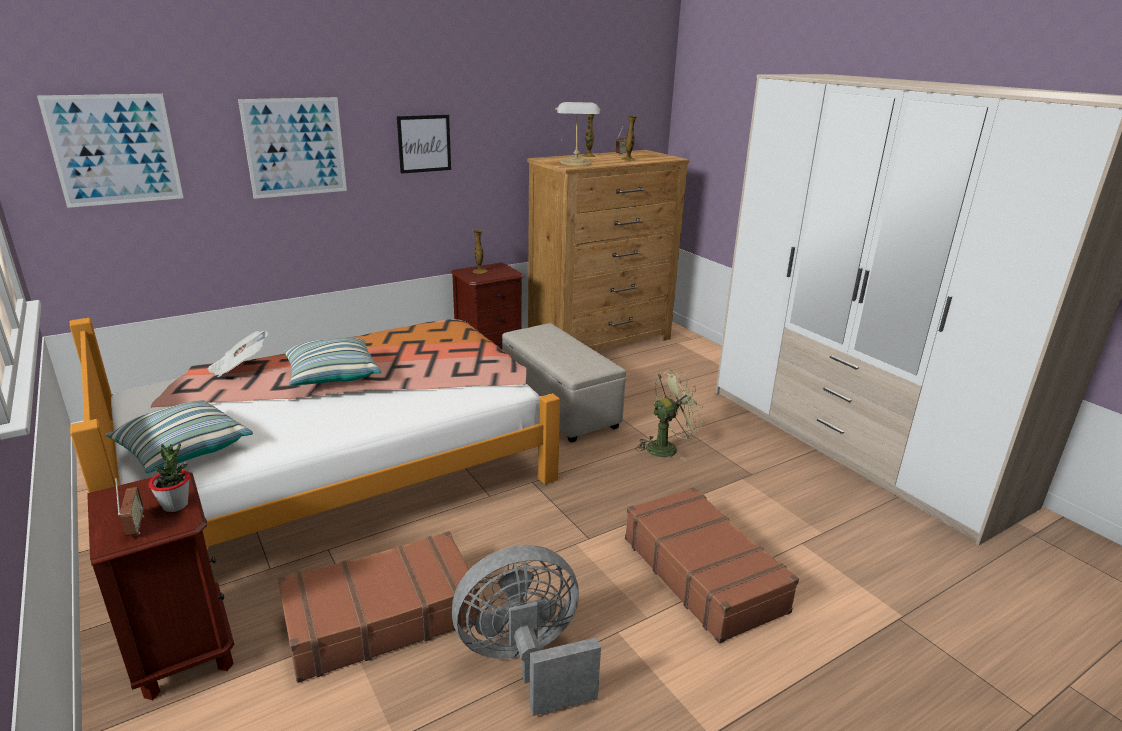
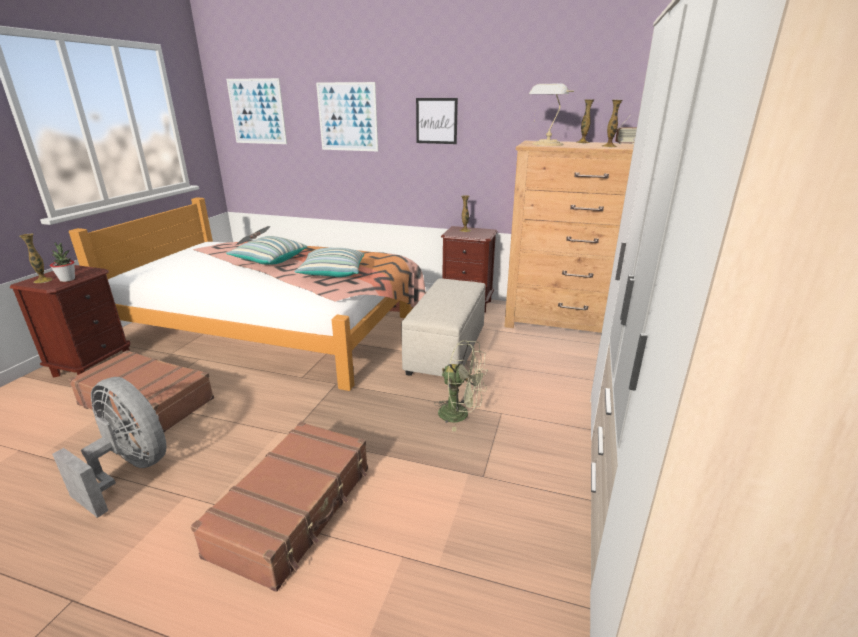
camera: 50 degrees right, 0 degrees up
pillow [105,400,253,473] -> pillow moved to [294,248,364,277]
radio [115,478,144,537] -> vase [20,234,53,283]

